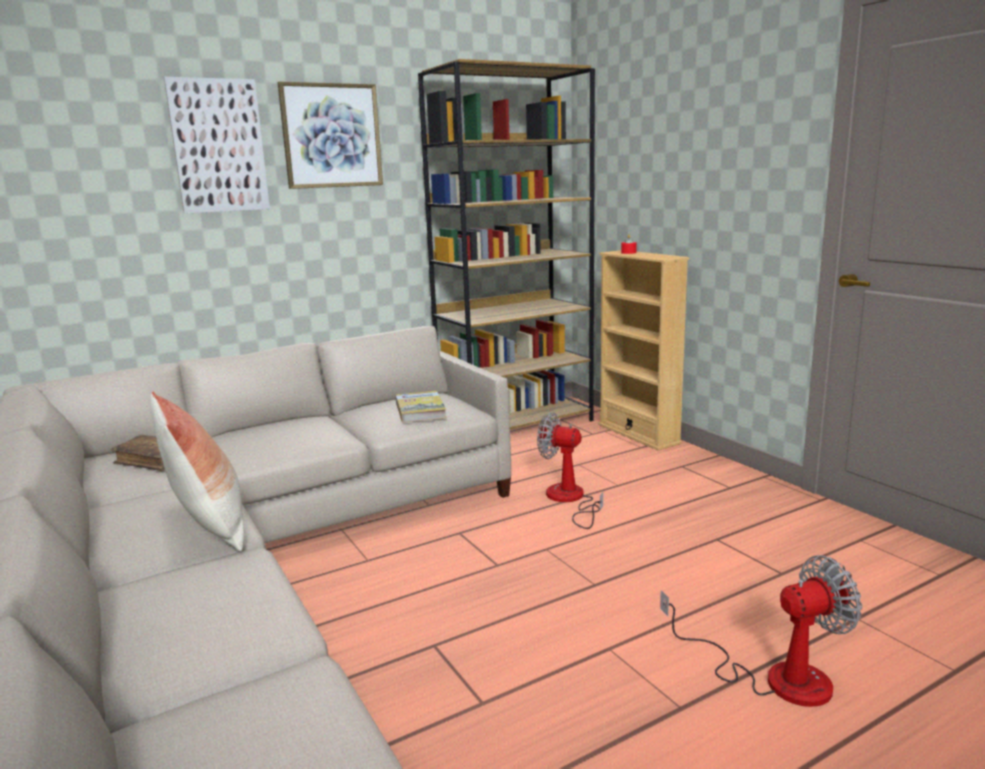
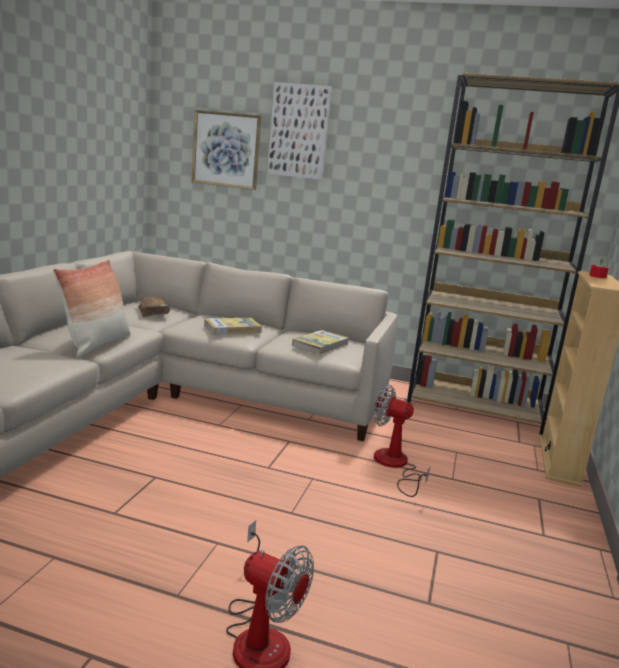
camera: 45 degrees right, 0 degrees up
picture [278,81,383,189] -> picture moved to [192,110,262,190]
fan [537,412,603,529] -> fan turned 45 degrees counterclockwise [373,385,431,497]
none -> book [204,318,262,335]

